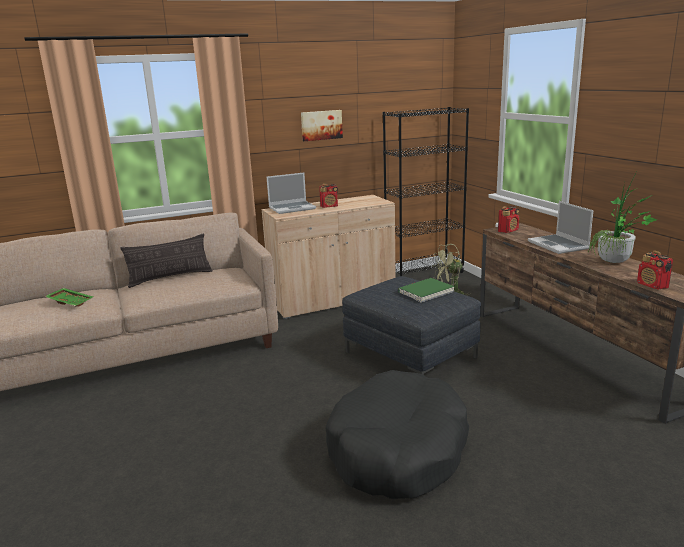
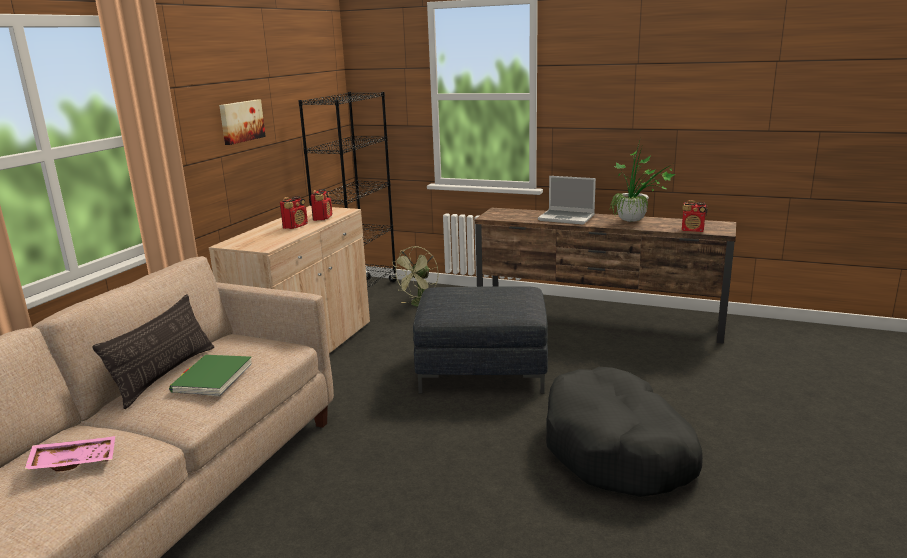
camera: 45 degrees left, 0 degrees up
green tray [45,288,94,306] -> pink tray [24,436,115,471]
laptop [267,172,316,214] -> none
green book [398,278,455,303] -> green book moved to [169,355,252,397]
radio [498,206,519,233] -> radio moved to [310,189,332,221]

